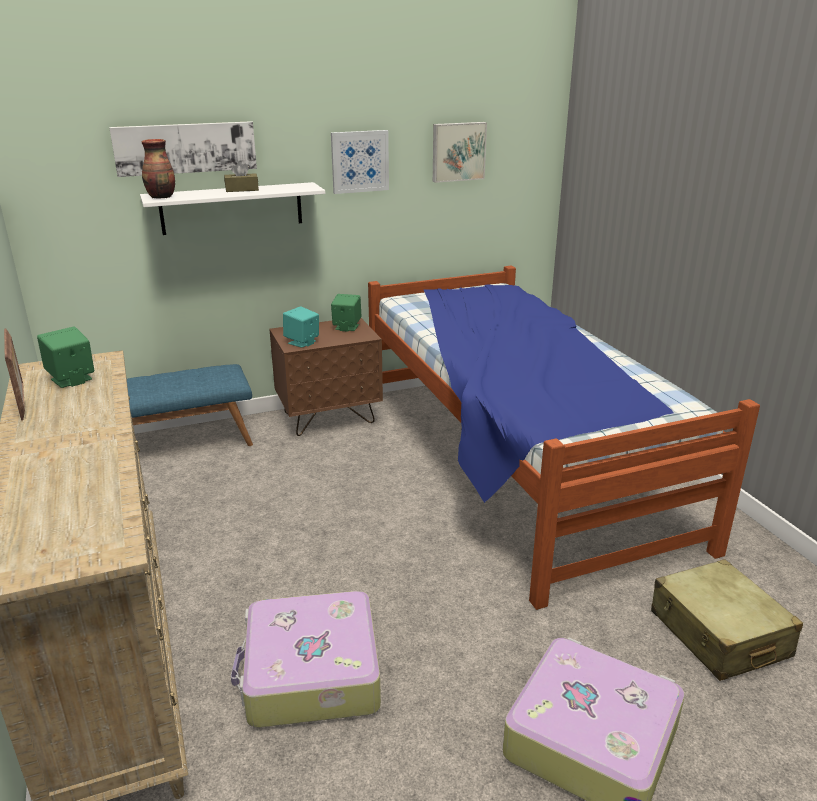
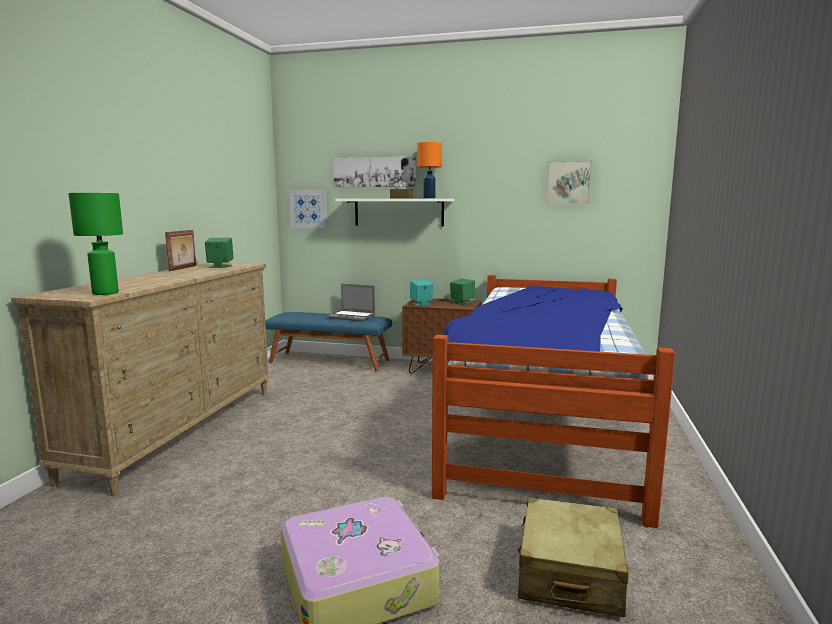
camera: 35 degrees right, 15 degrees down
vase [141,139,175,198] -> none
suitcase [231,591,381,728] -> none
picture [331,130,389,194] -> picture moved to [289,190,327,228]
none -> green table lamp [68,193,123,295]
none -> laptop [328,284,375,321]
none -> orange table lamp [418,142,442,199]

